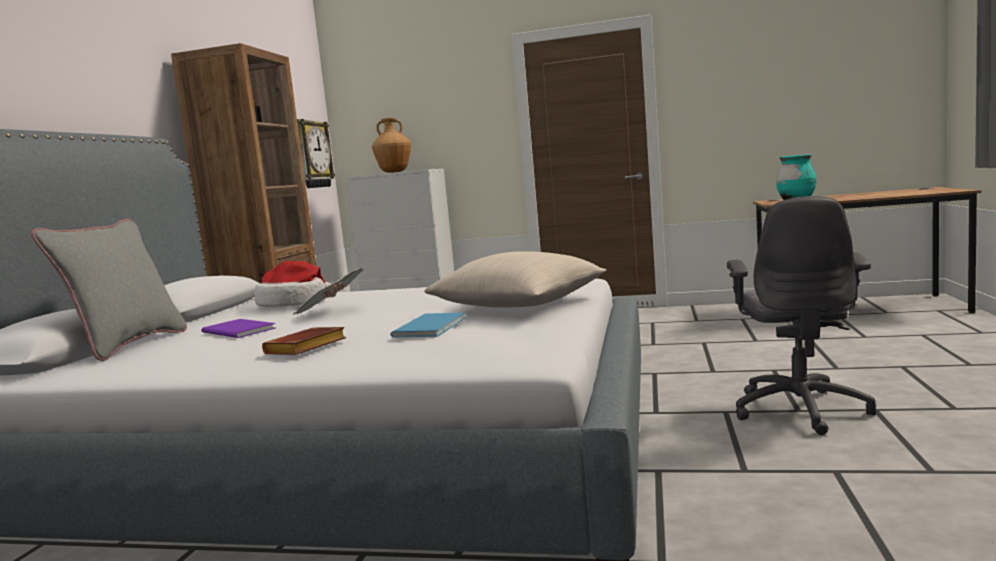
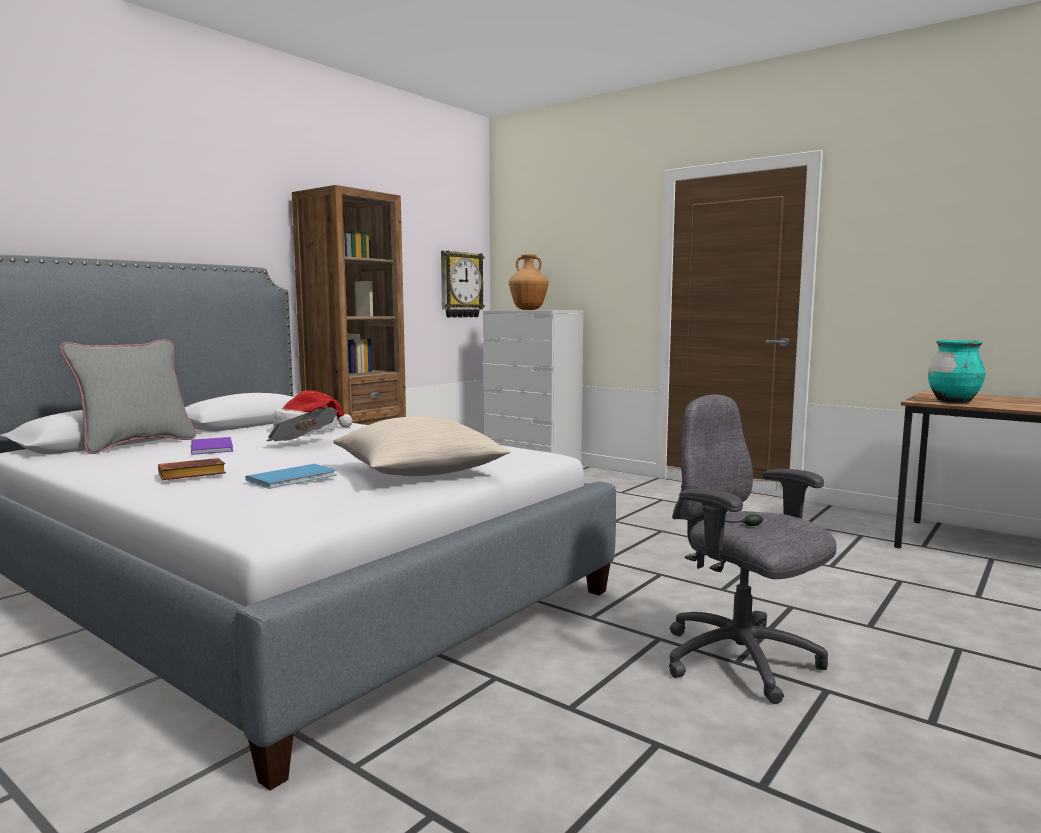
camera: 25 degrees right, 0 degrees up
grey office chair [727,196,876,435] -> grey office chair turned 105 degrees clockwise [669,395,837,704]

